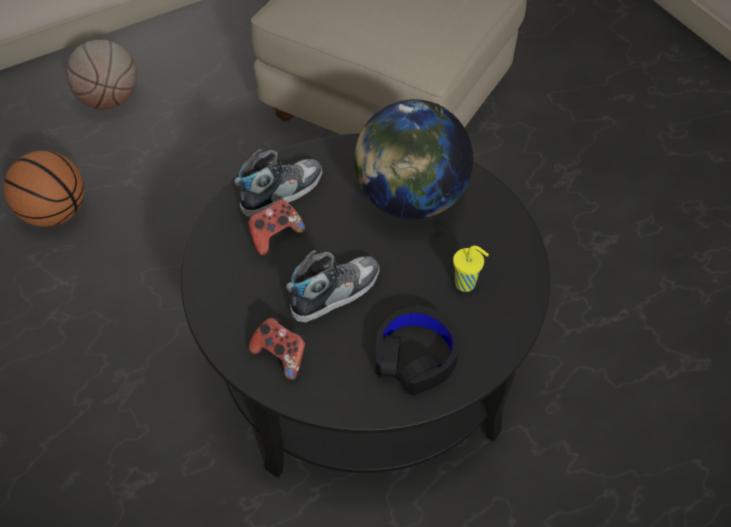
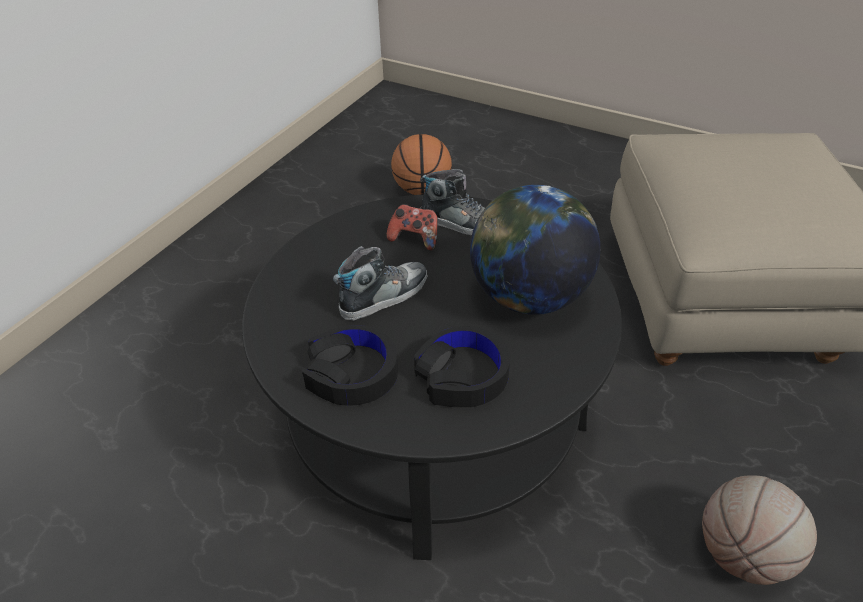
camera: 60 degrees right, 10 degrees down
basketball [66,40,137,110] -> basketball moved to [702,476,817,585]
game controller [249,317,306,380] -> none
shoe [286,250,380,323] -> shoe turned 60 degrees counterclockwise [333,246,428,321]
yellow cup [453,246,489,292] -> black headphones [414,326,510,407]

